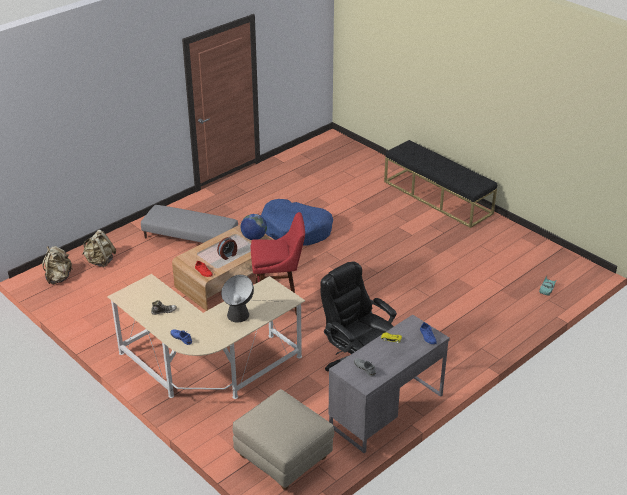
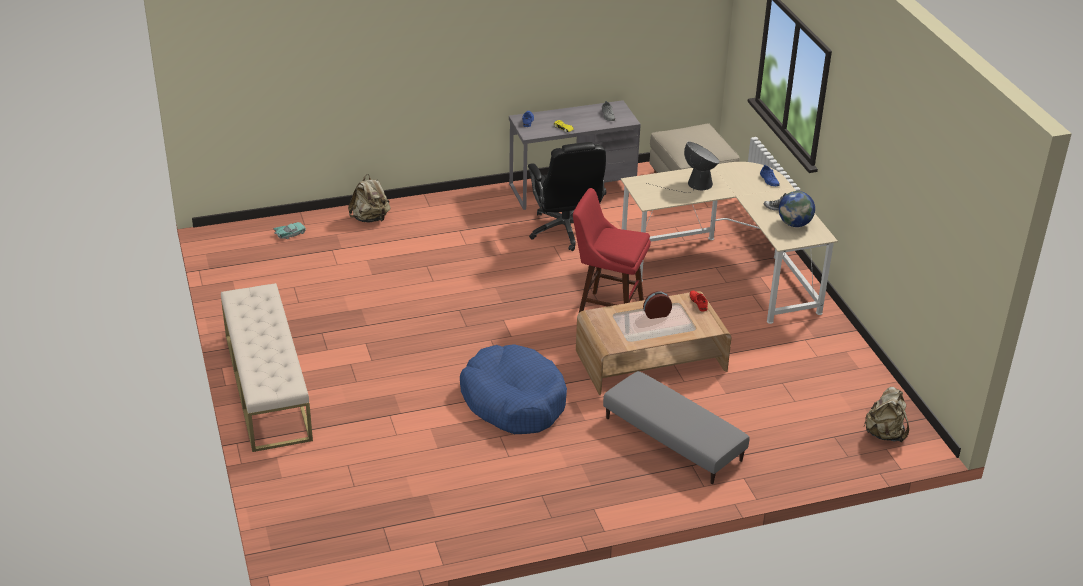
camera: 155 degrees left, 0 degrees up
beige backpack [82,230,116,267] -> beige backpack moved to [348,174,391,223]
globe [241,214,267,240] -> globe moved to [779,191,815,227]
black bench [384,140,497,228] -> beige bench [221,283,313,452]

